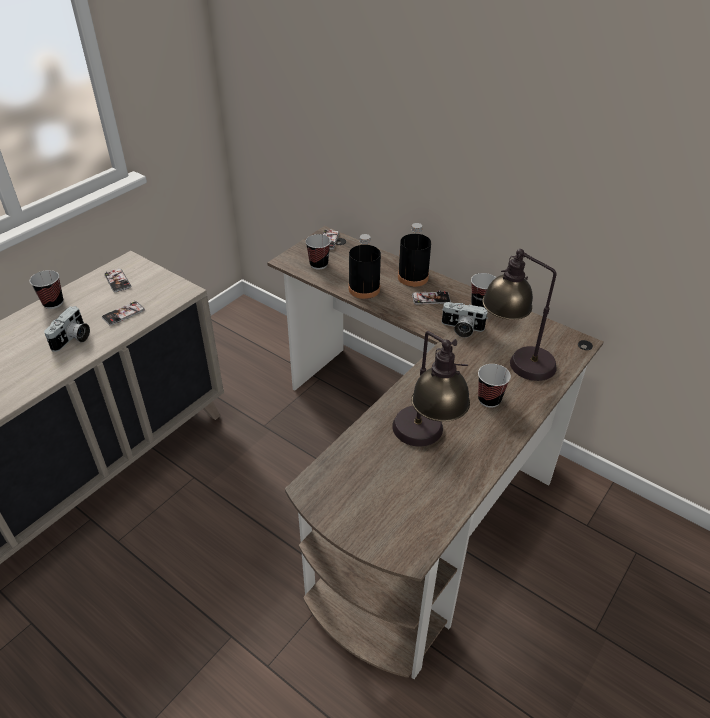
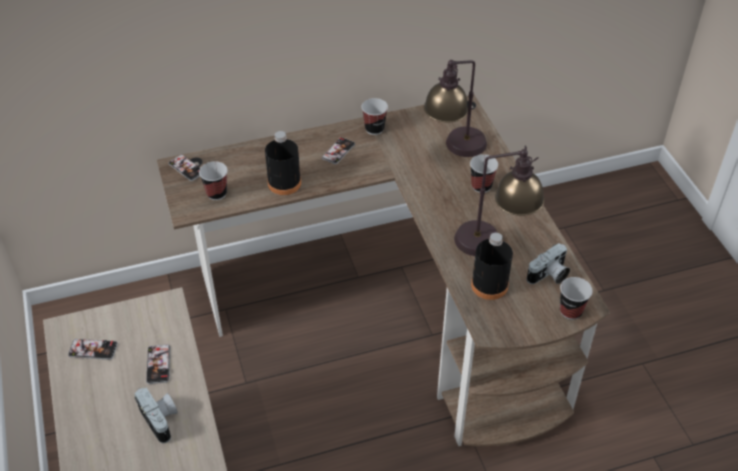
camera: 55 degrees left, 5 degrees up
cup [30,270,63,309] -> cup moved to [560,277,593,320]
black bottle [398,223,431,287] -> black bottle moved to [471,233,513,300]
camera [441,302,488,338] -> camera moved to [527,243,570,284]

